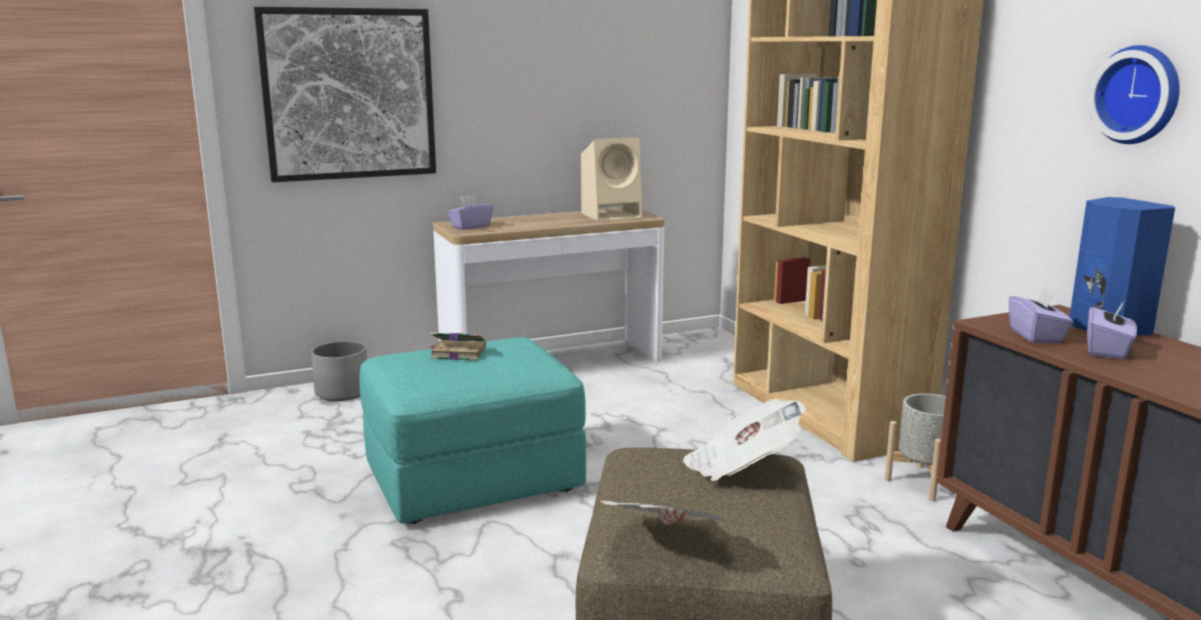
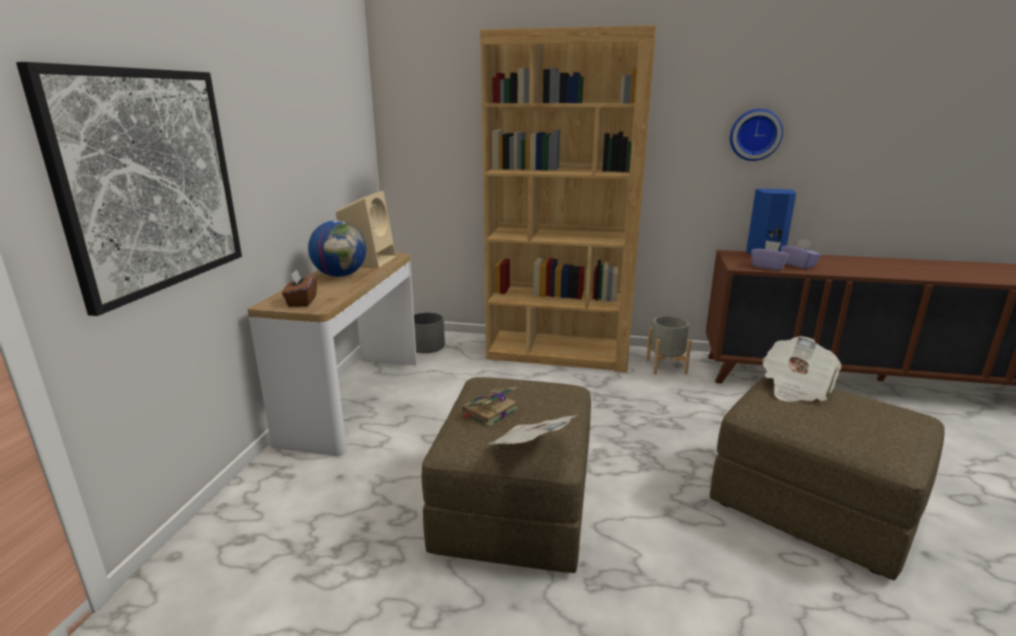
camera: 55 degrees left, 5 degrees up
grey planter [311,341,367,401] -> grey planter moved to [414,312,445,353]
turquoise ottoman [360,337,586,524] -> brown ottoman [422,377,591,573]
purple tissue box [448,195,493,230] -> brown tissue box [282,269,317,307]
newspaper [601,501,735,525] -> newspaper moved to [489,416,576,445]
none -> globe [308,221,366,277]

